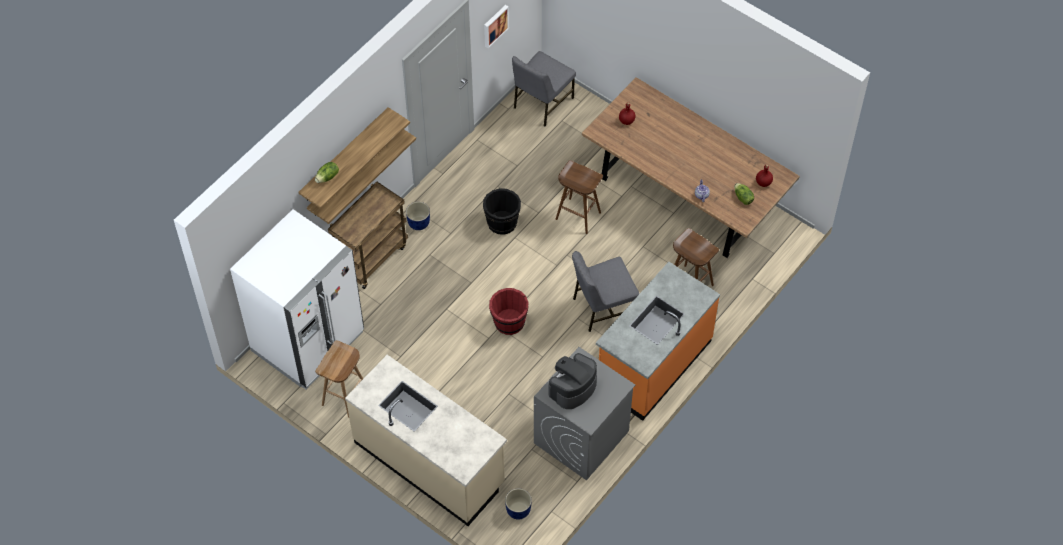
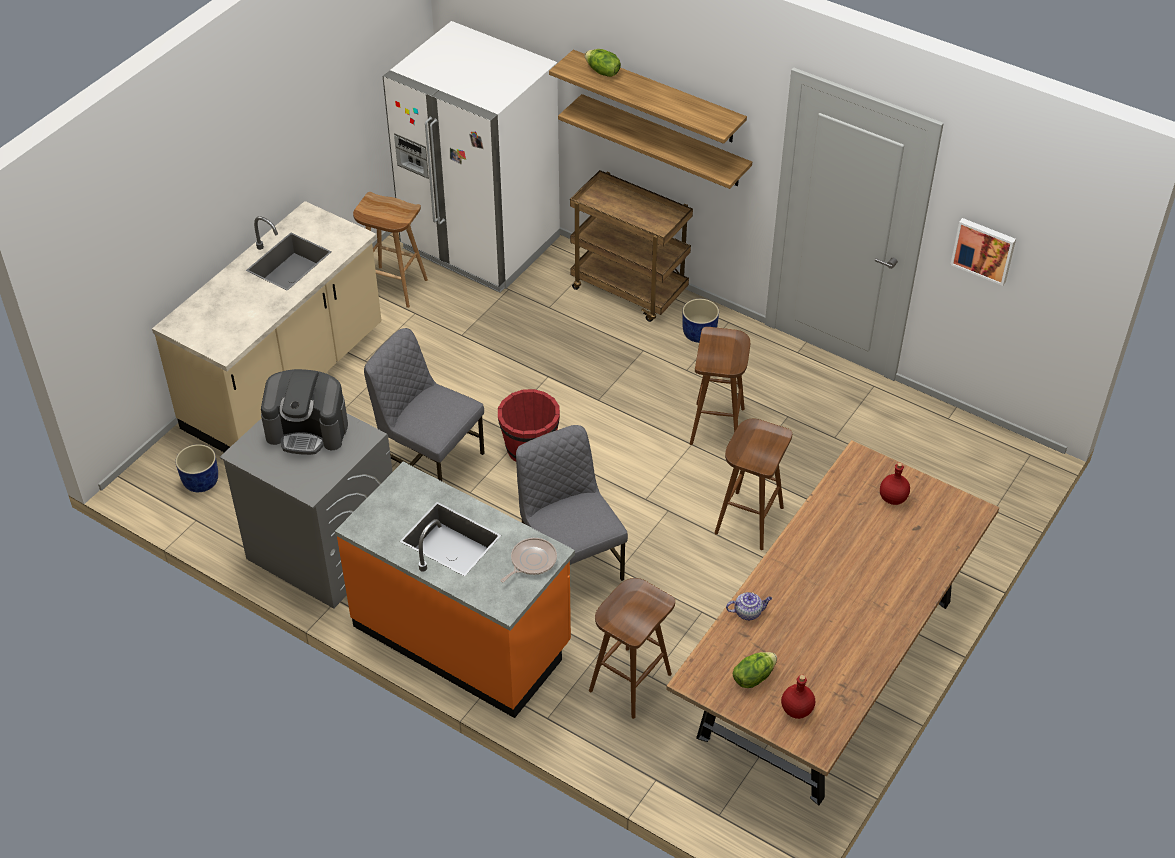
camera: 85 degrees right, 10 degrees down
black bucket [483,188,521,235] -> brown stool [690,327,750,445]
grey chair [512,51,576,126] -> grey chair moved to [364,328,484,481]
coffee machine [548,353,597,409] -> coffee machine turned 150 degrees clockwise [261,369,348,455]
none -> frying pan [501,538,557,582]

